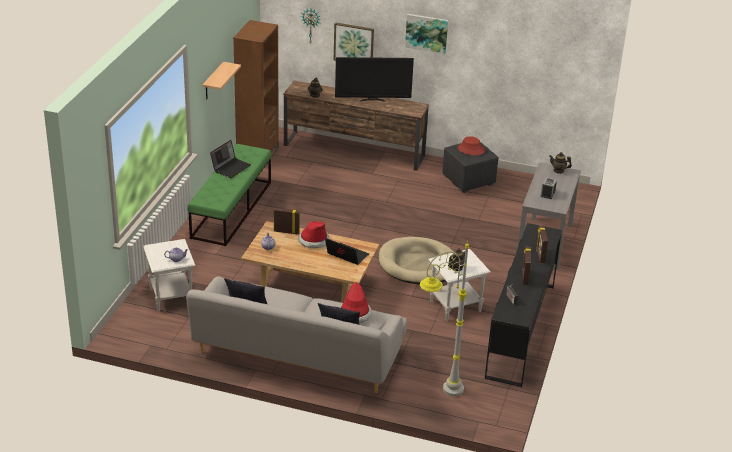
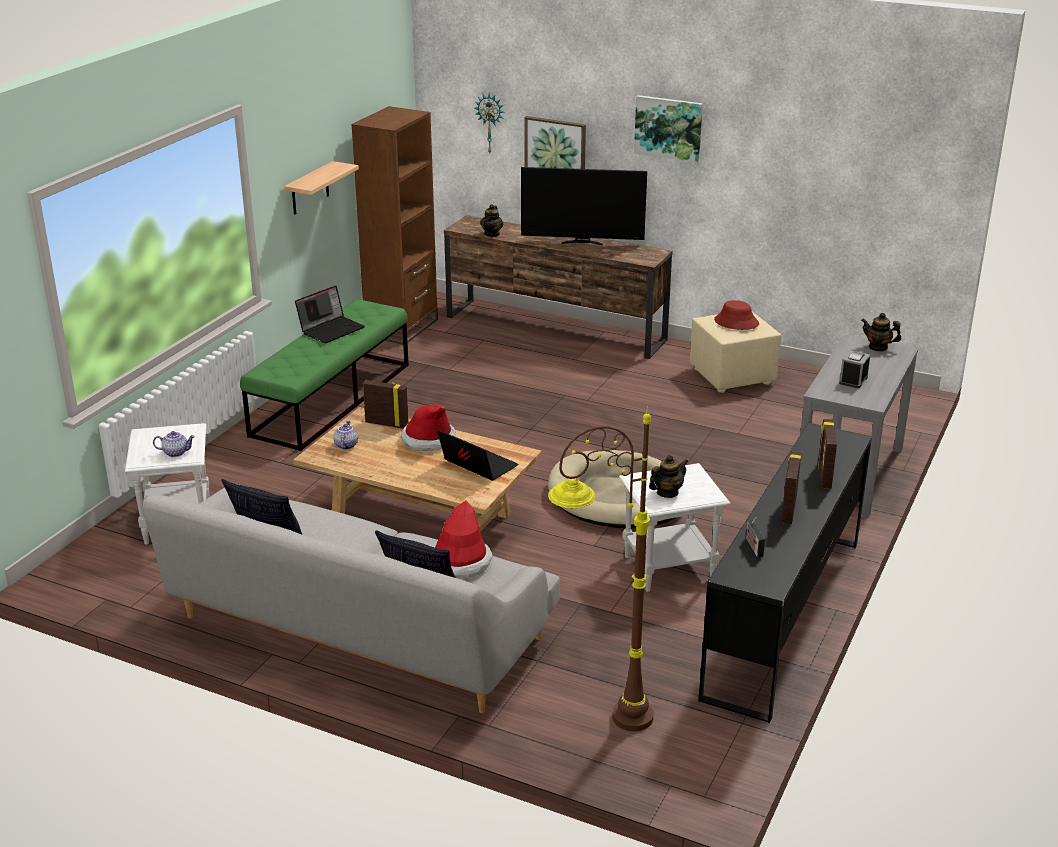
camera: 10 degrees right, 5 degrees down
grey floor lamp [420,241,469,397] -> brown floor lamp [548,406,654,731]
black ottoman [442,142,499,193] -> beige ottoman [690,312,781,393]

